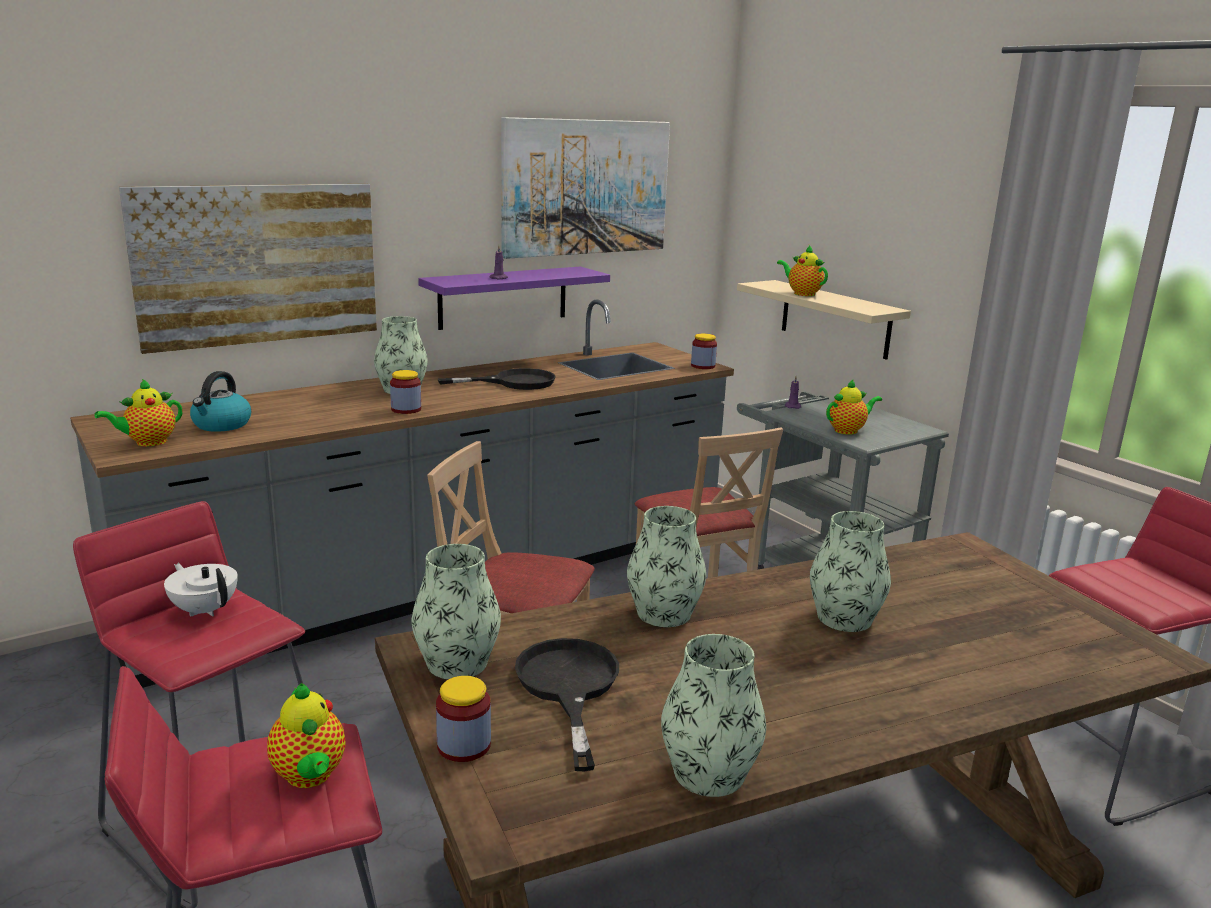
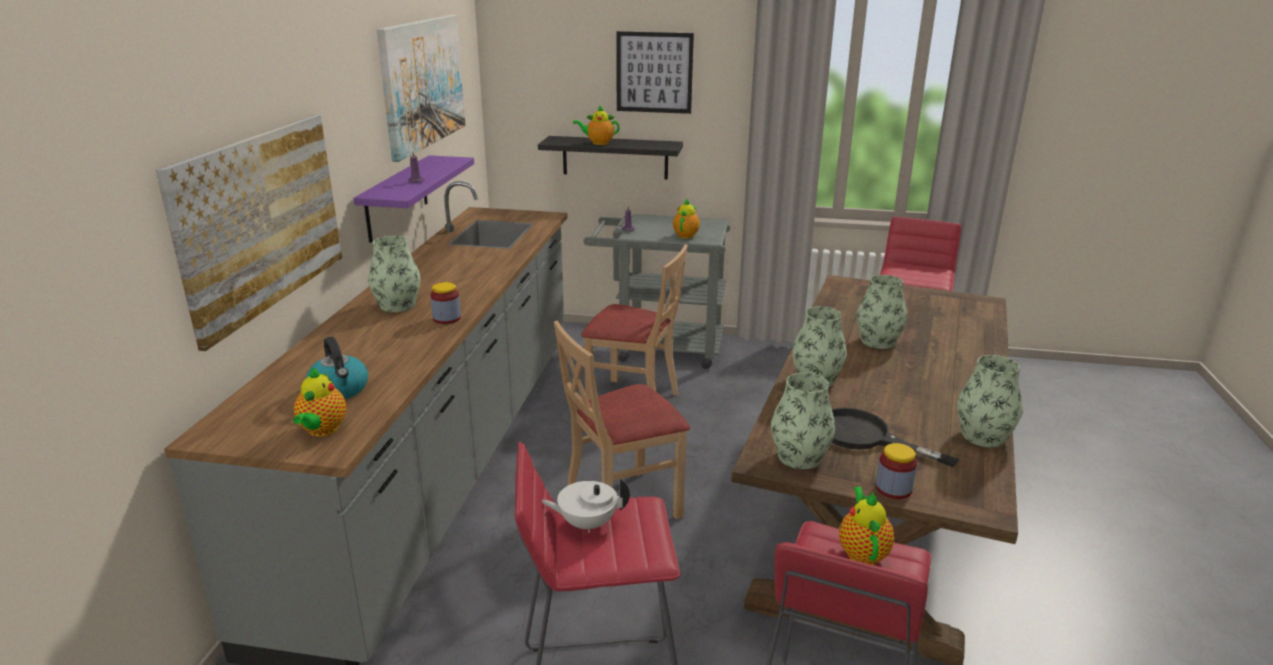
camera: 45 degrees left, 5 degrees up
teapot [267,683,346,788] -> teapot turned 105 degrees counterclockwise [839,487,894,565]
black frying pan [438,368,556,390] -> none
jar [691,334,717,369] -> none
beige shelf [737,280,911,360] -> black shelf [538,136,683,180]
none -> picture [616,31,694,114]

